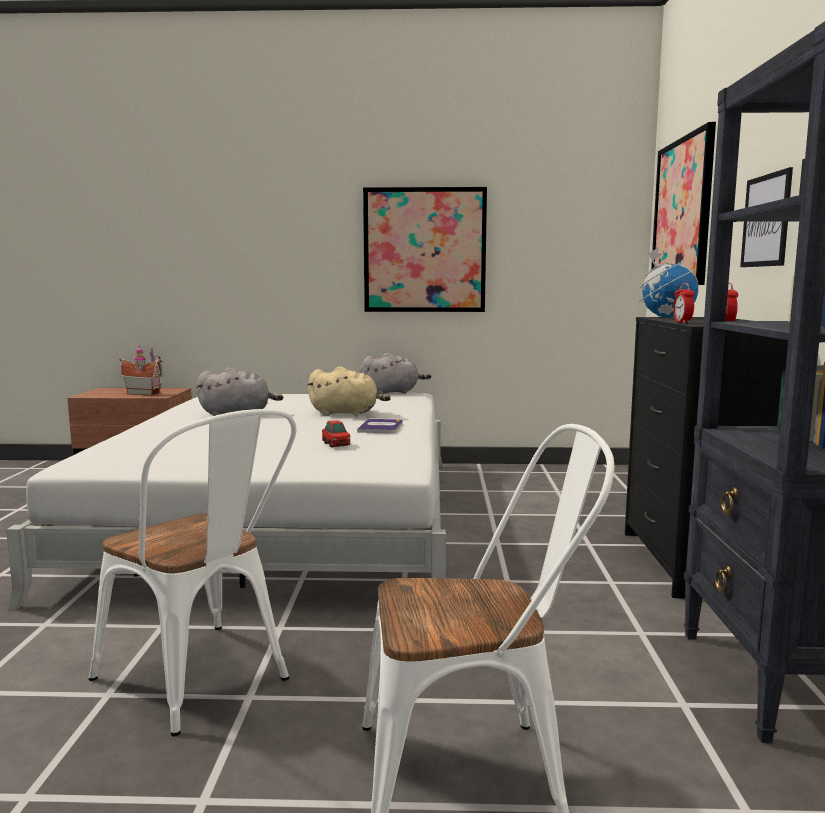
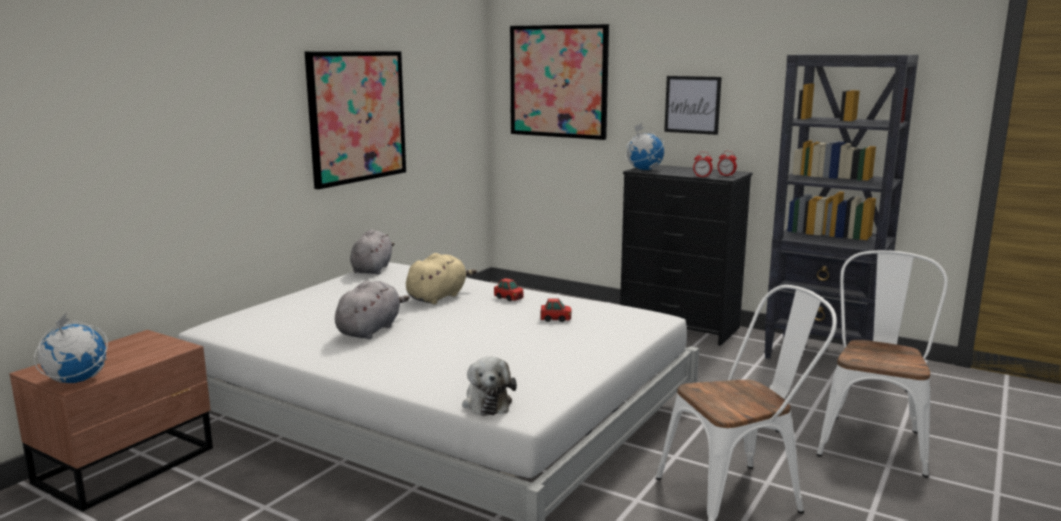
camera: 60 degrees left, 5 degrees up
toy house [119,345,163,395] -> none
book [357,419,403,433] -> toy car [494,278,523,301]
none -> globe [34,312,108,383]
none -> plush toy [462,357,517,416]

